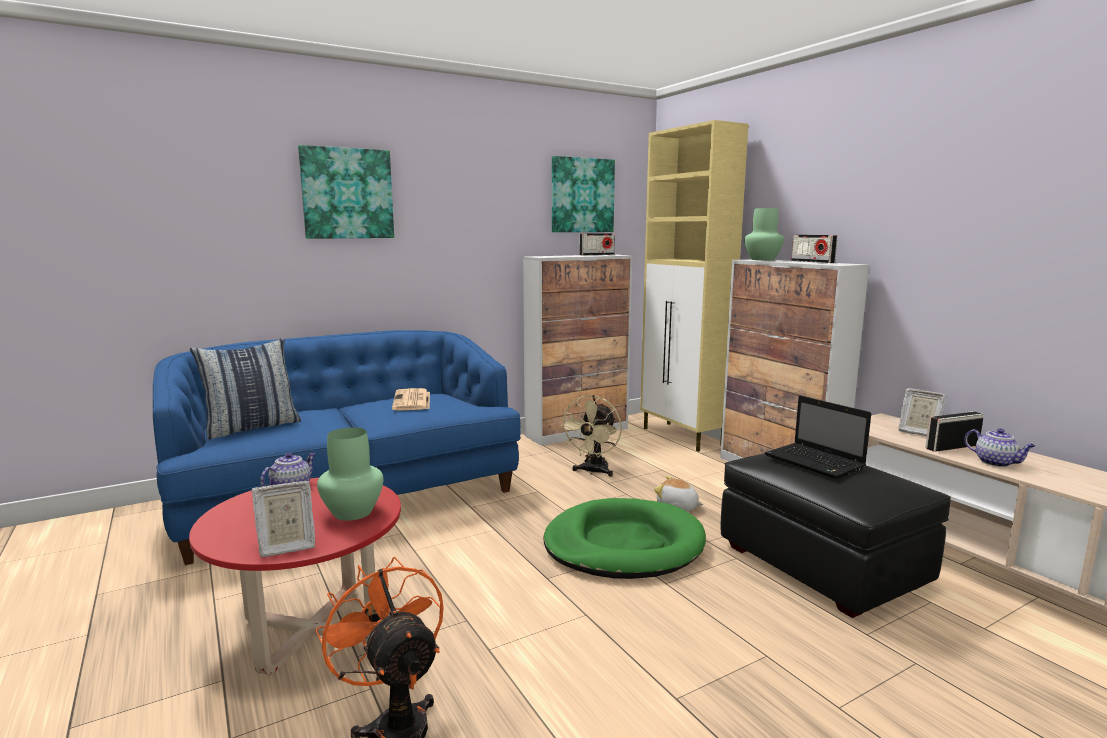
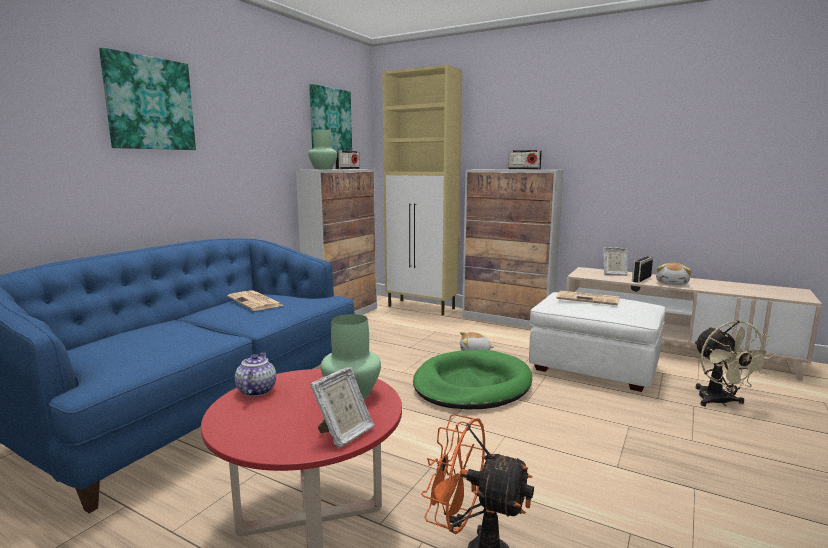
camera: 30 degrees left, 0 degrees up
pillow [190,338,301,439] -> none
beige fan [559,395,622,477] -> beige fan moved to [694,320,775,406]
black ottoman [721,453,951,618] -> white ottoman [529,292,665,392]
green vase [744,208,784,260] -> green vase moved to [308,130,337,170]
laptop [765,396,871,479] -> newspaper [557,291,619,305]
teapot [964,428,1036,467] -> plush toy [656,263,692,285]

